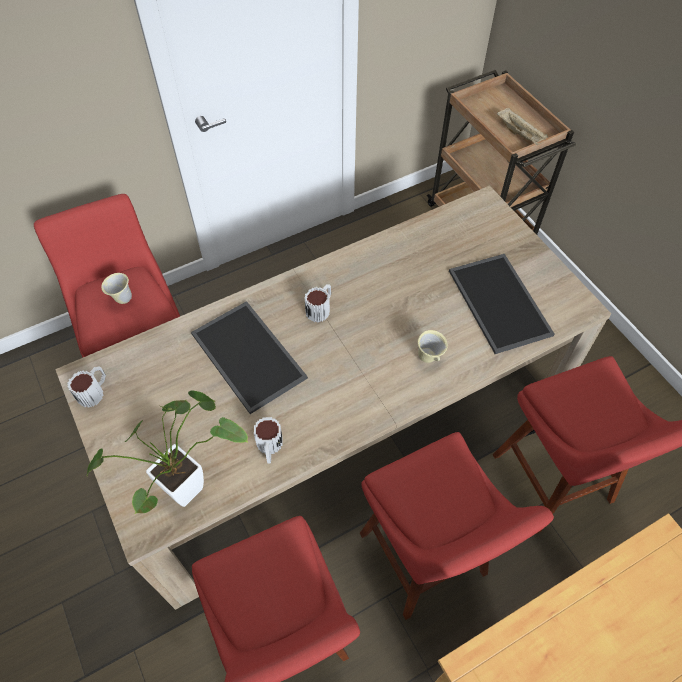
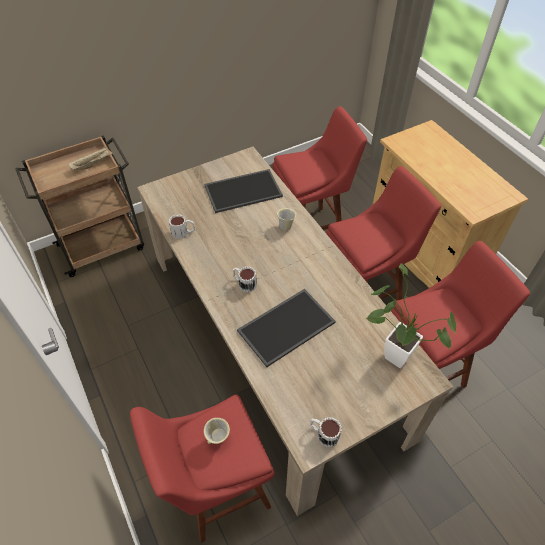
camera: 90 degrees left, 5 degrees down
mug [254,417,283,464] -> mug moved to [169,215,195,239]

